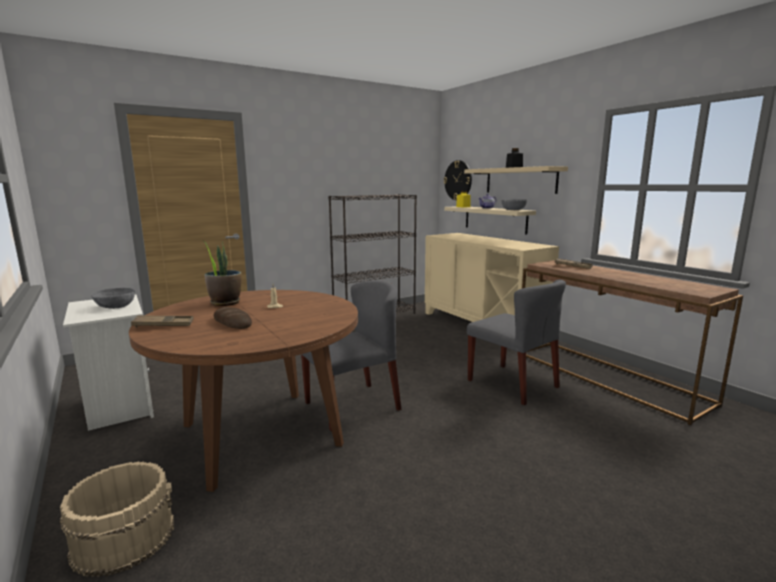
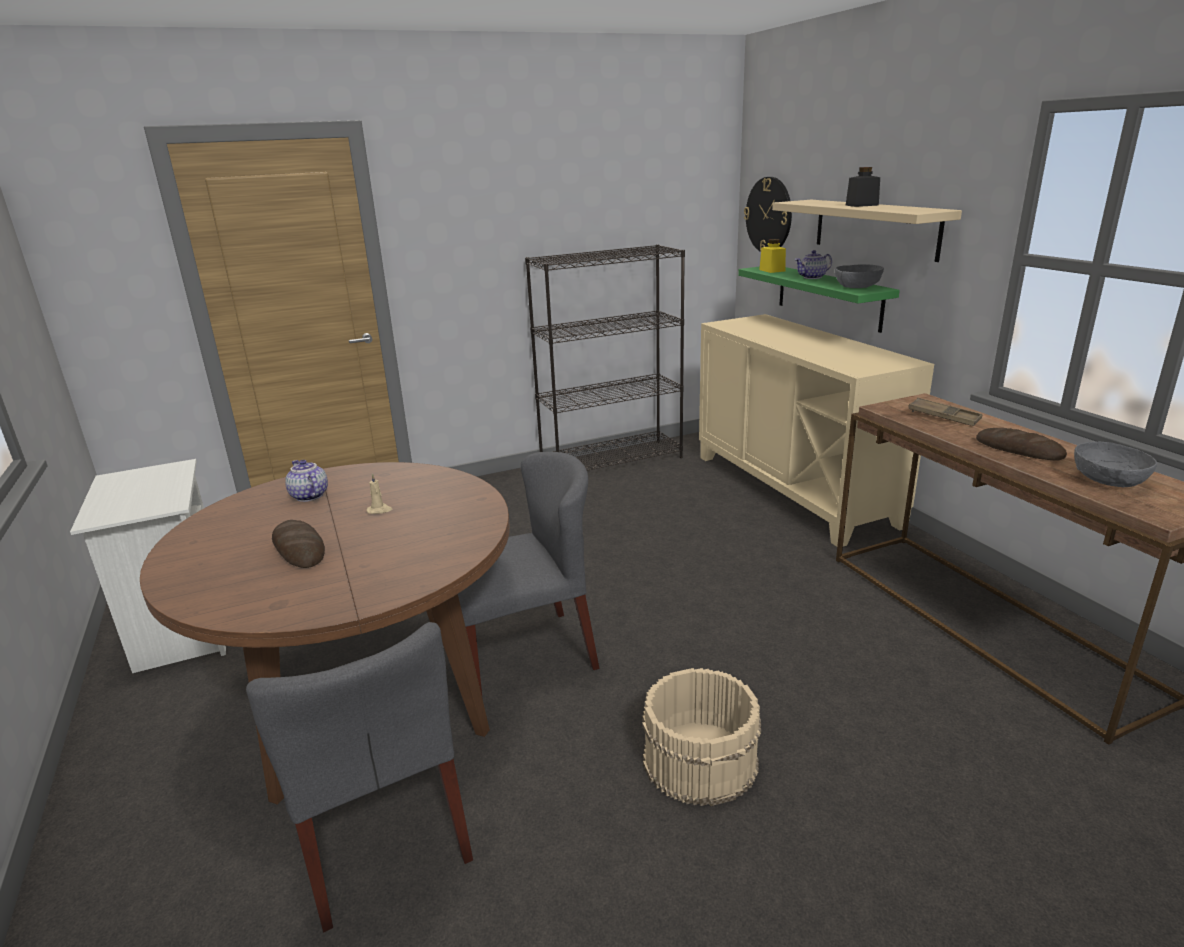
camera: 10 degrees right, 10 degrees up
beige bucket [60,462,174,577] -> beige bucket moved to [642,668,761,806]
grey bowl [91,288,135,309] -> grey bowl moved to [1074,442,1157,487]
brown tray [131,315,194,328] -> none
potted plant [203,240,242,306] -> teapot [285,460,328,502]
beige shelf [444,206,536,235] -> green shelf [738,267,900,333]
grey chair [467,280,566,405] -> grey chair moved to [246,622,473,932]
none -> bread [976,428,1067,461]

